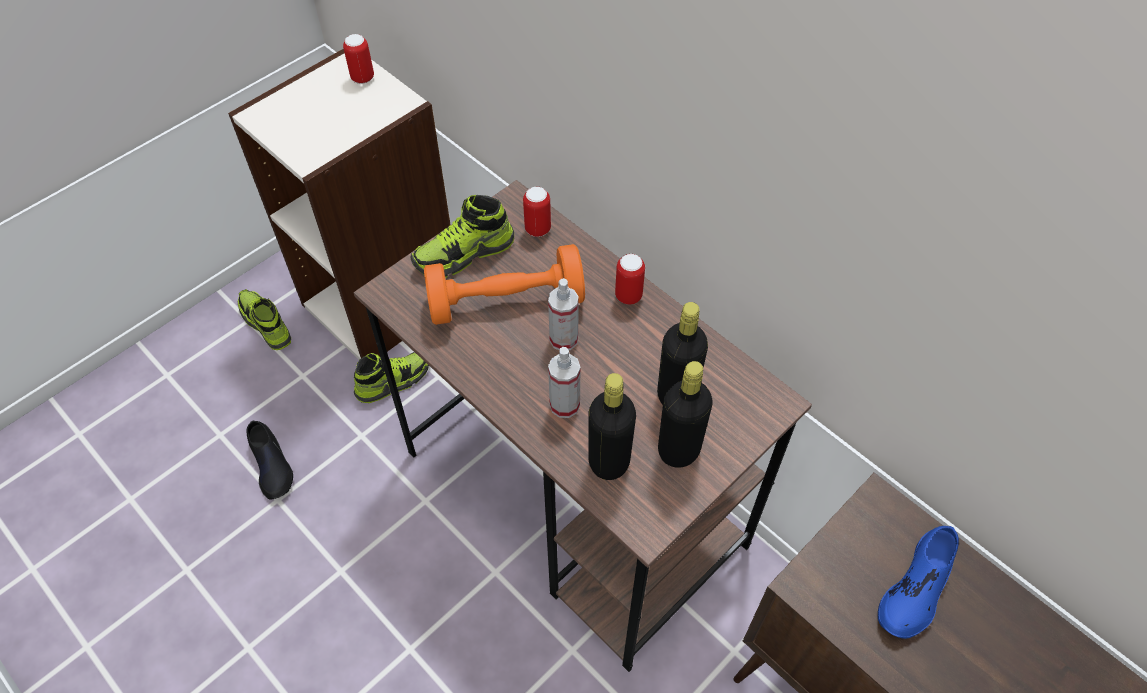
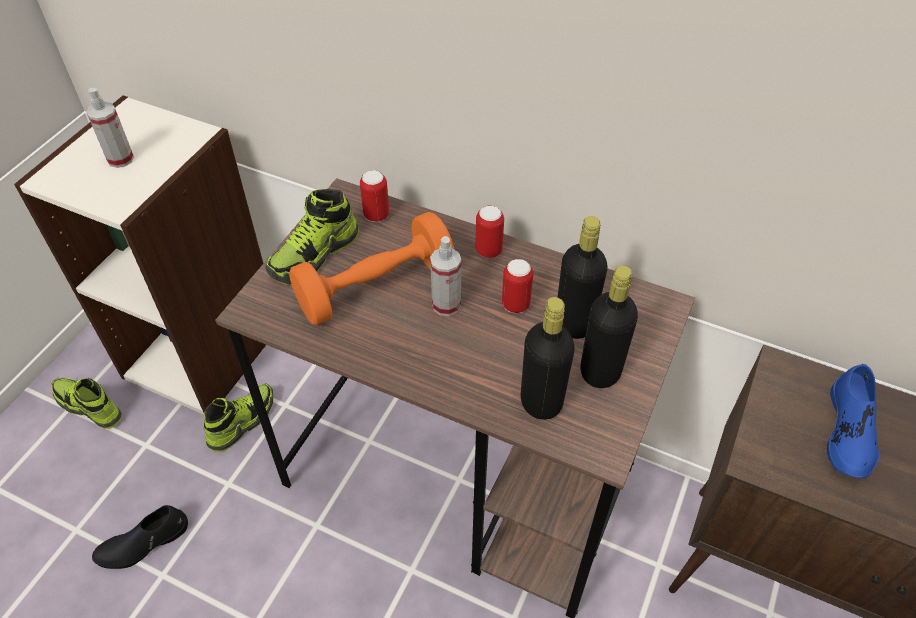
camera: 20 degrees left, 5 degrees down
black shoe [246,420,293,500] -> black shoe turned 105 degrees clockwise [92,505,188,569]
can [343,34,374,84] -> can moved to [502,259,533,314]
spray bottle [548,347,580,418] -> spray bottle moved to [86,88,134,168]

